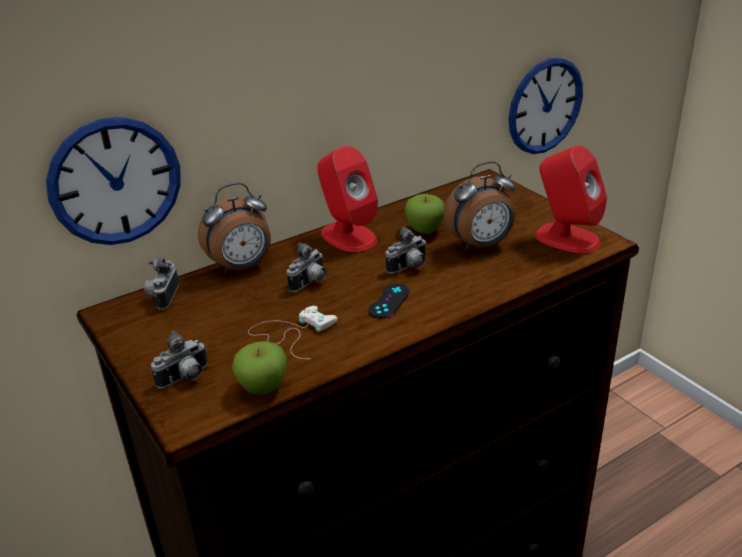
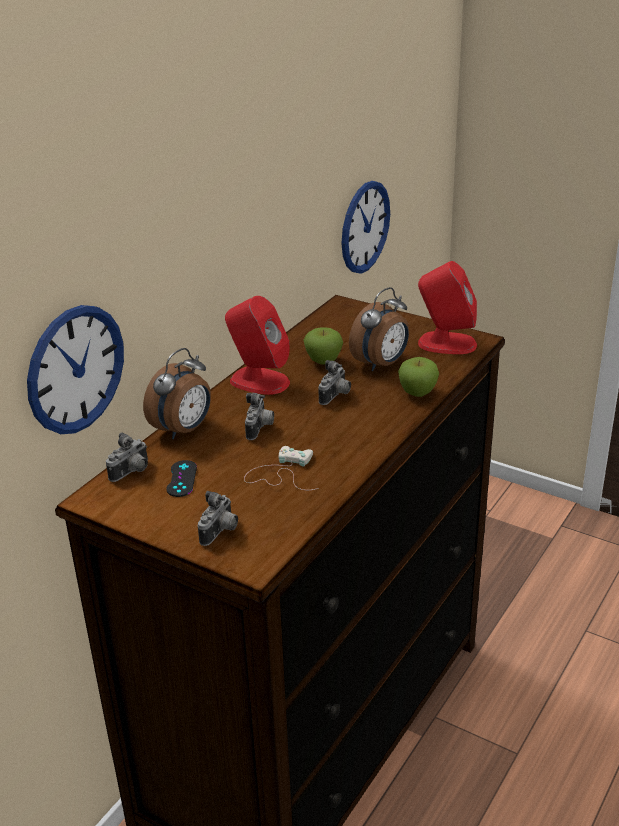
camera: 25 degrees left, 0 degrees up
camera [144,258,179,310] -> camera turned 120 degrees counterclockwise [106,432,148,482]
apple [232,341,287,395] -> apple moved to [398,357,439,397]
black game controller [368,284,410,318] -> black game controller moved to [166,460,197,497]

